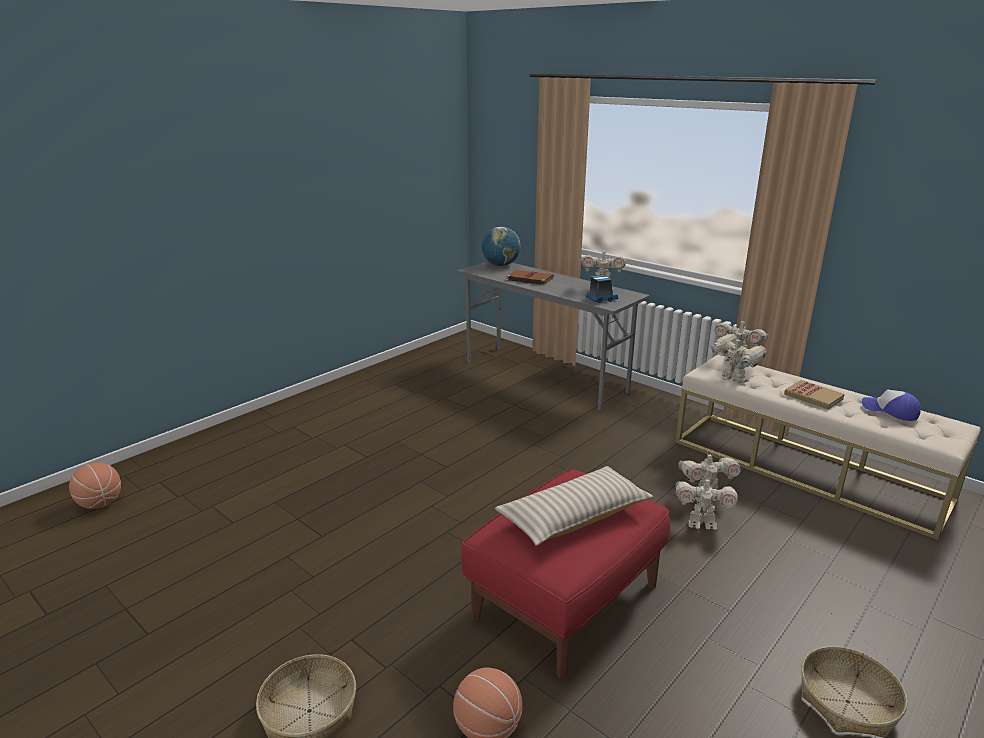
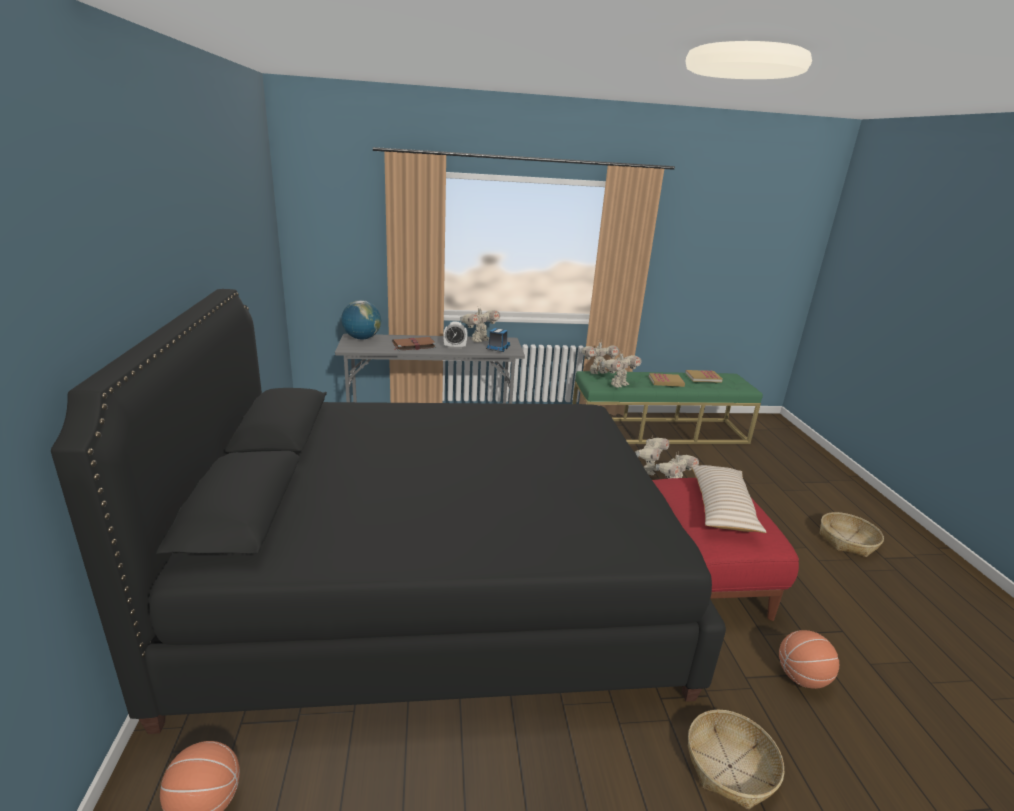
camera: 50 degrees left, 0 degrees up
beige bench [675,354,981,540] -> green bench [572,371,763,444]
toy robot [710,334,767,384] -> toy robot turned 135 degrees clockwise [602,353,642,388]
cap [862,390,921,421] -> book [685,370,723,383]
none -> black bed [51,289,726,734]
none -> alarm clock [443,322,468,349]

